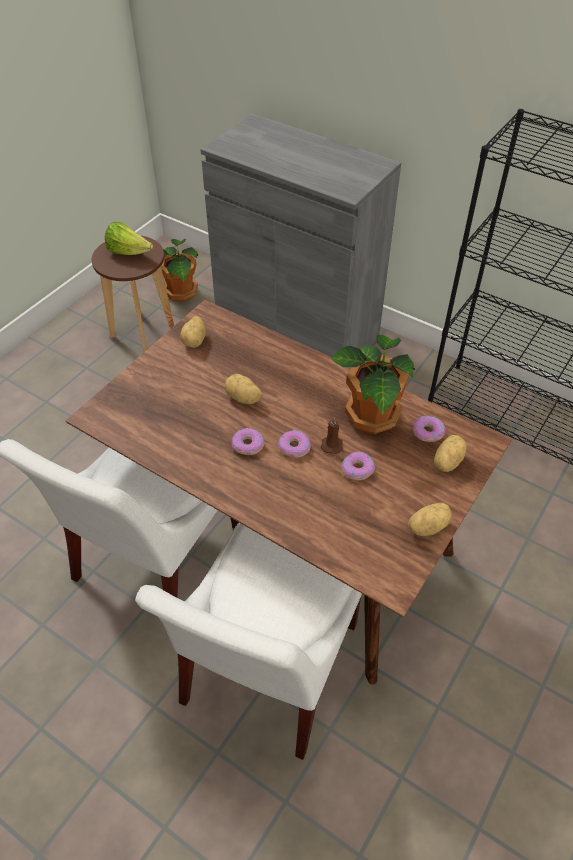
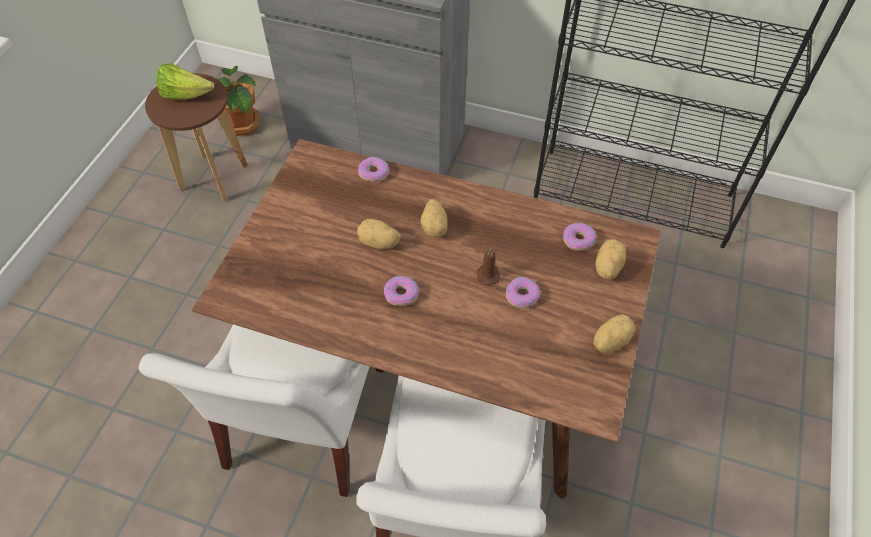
camera: 15 degrees left, 5 degrees up
potato [180,316,206,348] -> potato moved to [420,199,447,237]
donut [278,430,311,458] -> donut moved to [358,157,389,182]
potted plant [330,335,415,434] -> none

